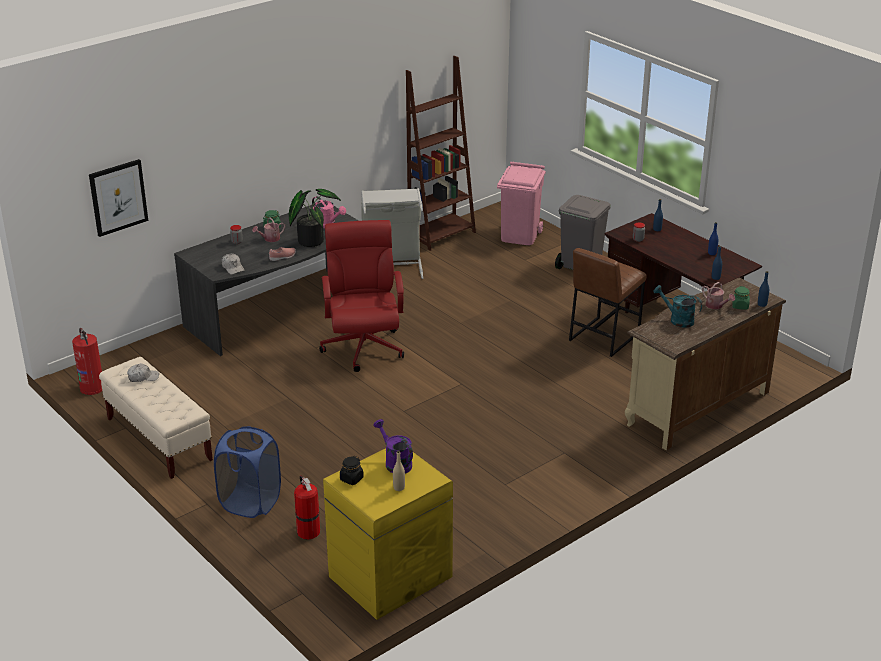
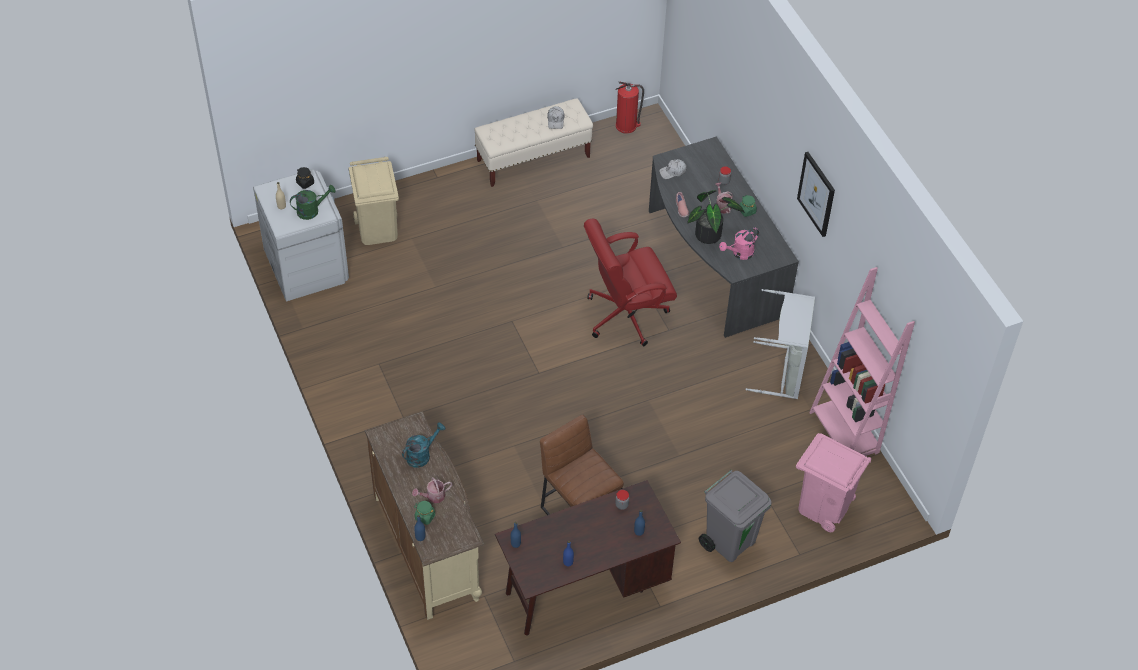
camera: 105 degrees right, 20 degrees up
picture [89,159,148,237] -> picture moved to [797,152,835,237]
blue laundry basket [214,426,281,518] -> none
fire extinguisher [294,475,320,539] -> beige trash can [348,157,399,245]
red office chair [319,220,404,372] -> red office chair turned 150 degrees clockwise [584,219,677,346]
yellow washing machine [323,448,453,620] -> white washing machine [253,169,349,302]
purple watering can [373,419,413,474] -> green watering can [290,185,336,220]
brown bookcase [406,56,476,251] -> pink bookcase [809,267,915,456]

